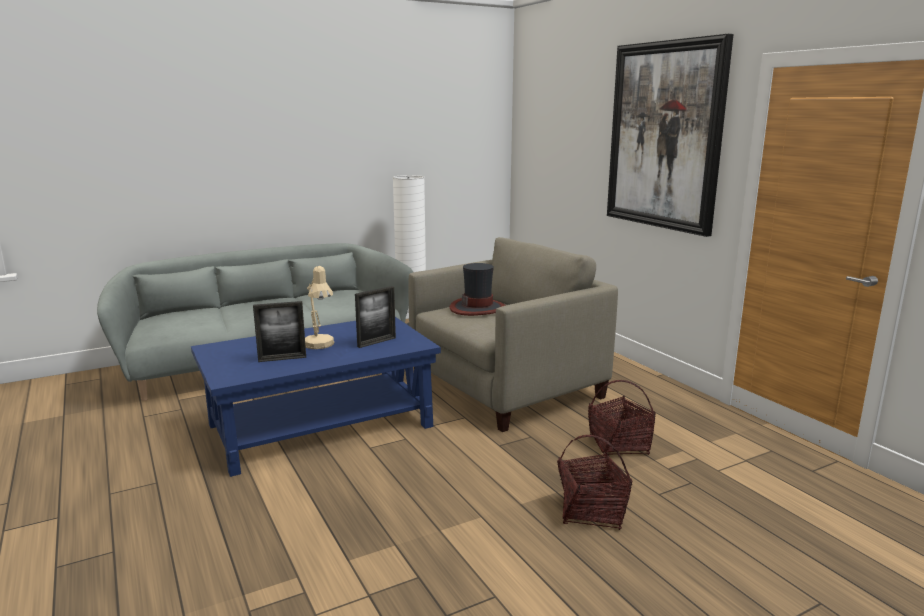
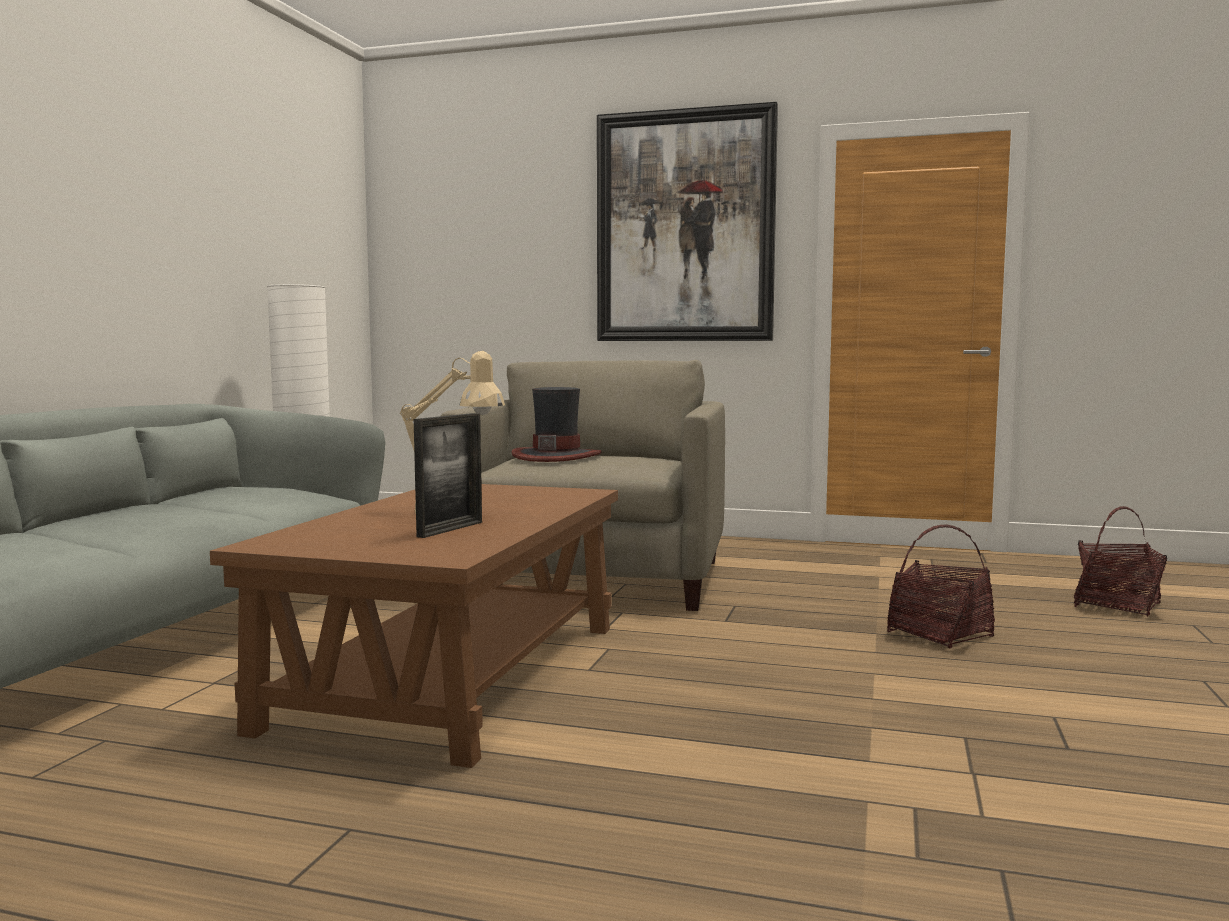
camera: 45 degrees left, 10 degrees down
blue coffee table [191,317,441,477] -> brown coffee table [210,484,618,768]
picture frame [355,286,396,348] -> none
basket [588,380,656,457] -> basket moved to [1073,506,1167,616]

